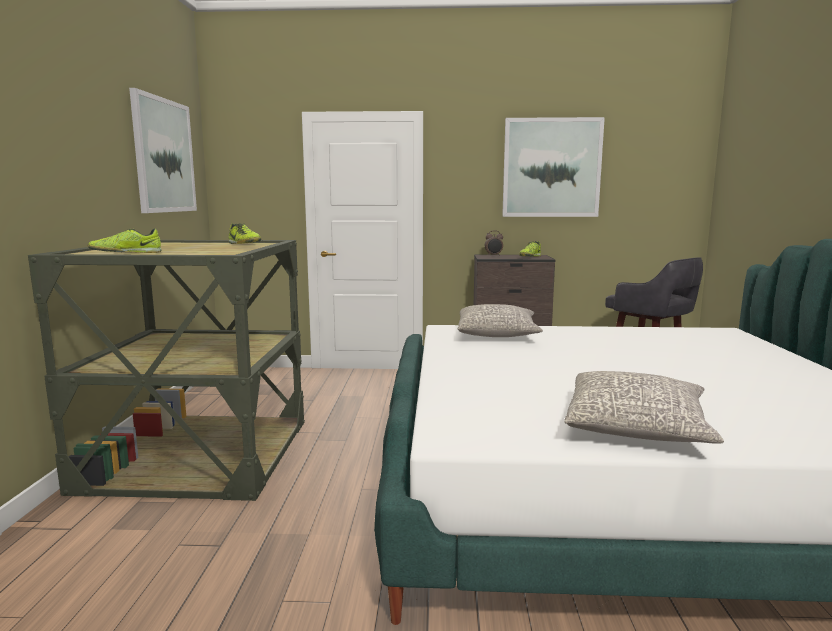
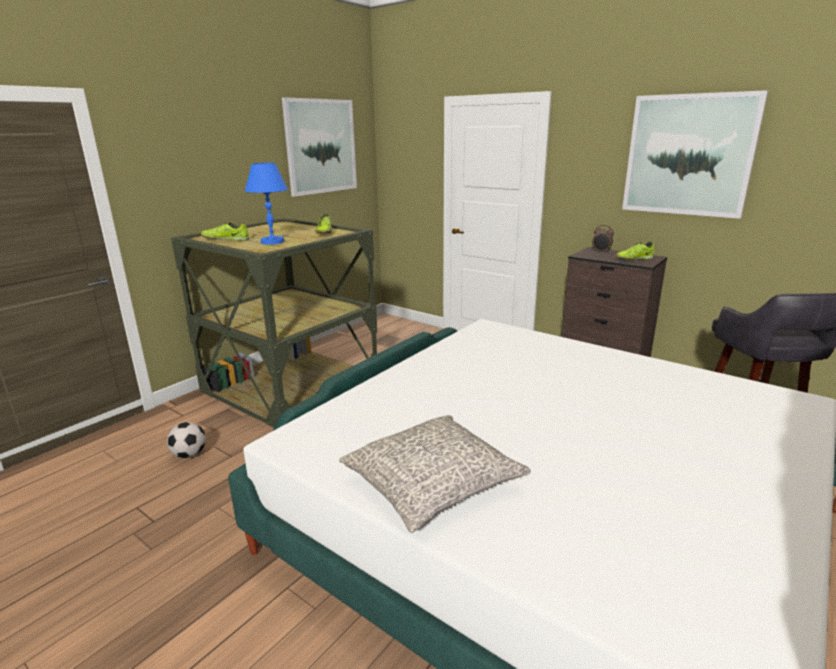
camera: 35 degrees right, 10 degrees up
grey pillow [458,304,543,337] -> none
none -> football [167,422,206,458]
none -> blue table lamp [245,163,288,245]

